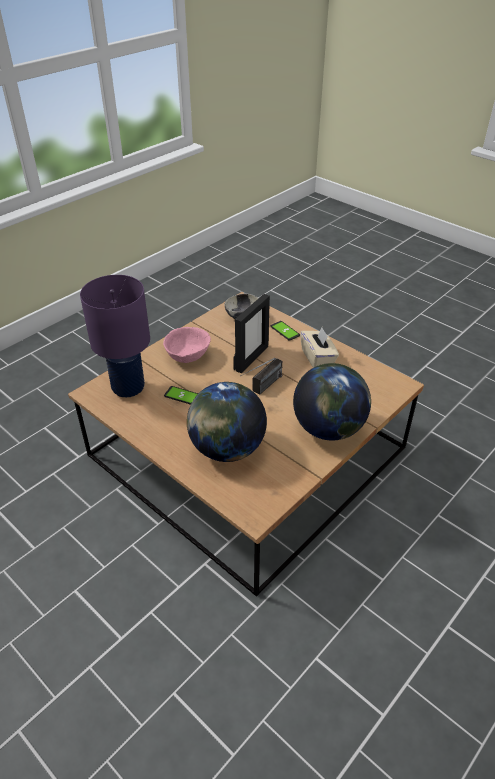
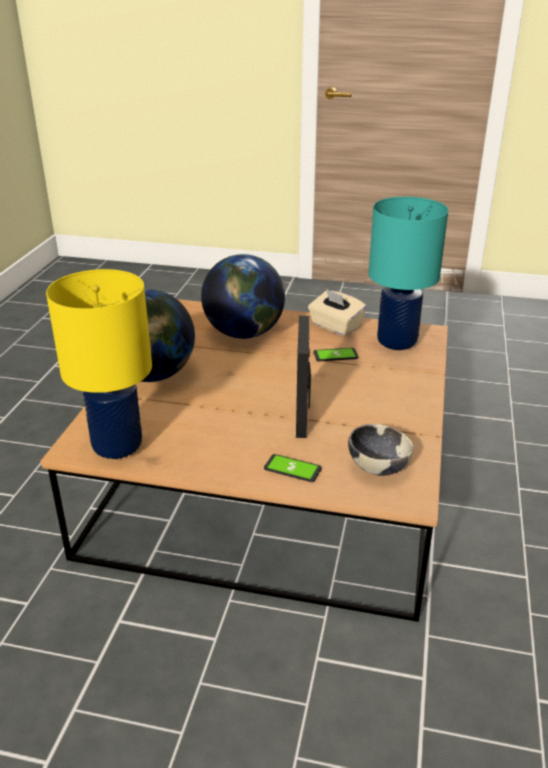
camera: 150 degrees right, 10 degrees down
purple table lamp [80,275,150,397] -> turquoise table lamp [368,197,449,350]
pink bowl [163,327,211,363] -> none
radio [240,358,282,394] -> none
beige tissue box [300,327,339,368] -> beige tissue box moved to [308,289,367,336]
none -> yellow table lamp [46,269,152,459]

